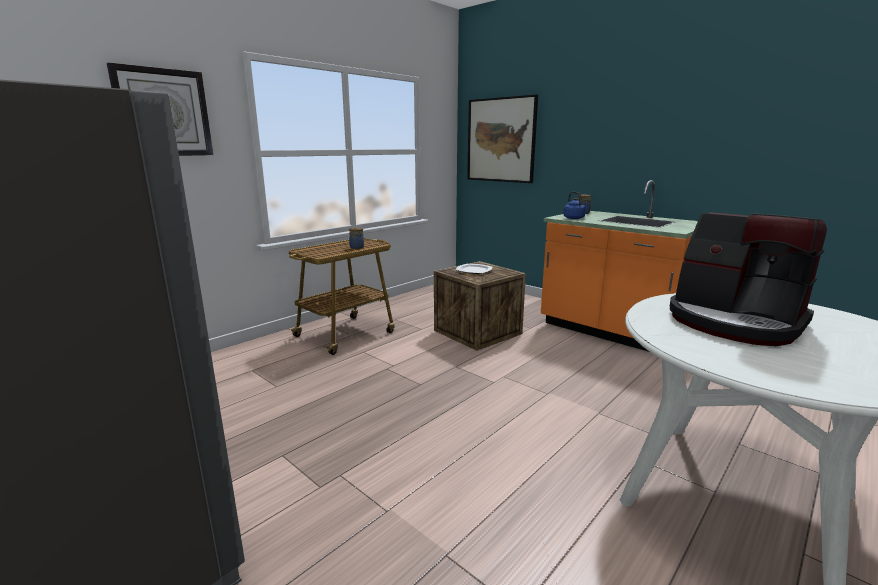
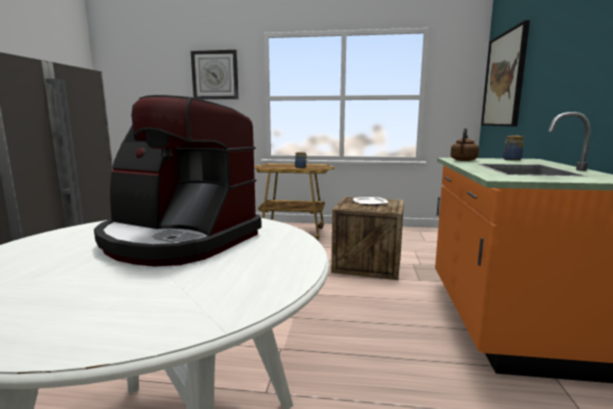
camera: 55 degrees right, 5 degrees down
blue kettle [563,192,587,219] -> brown kettle [450,128,479,161]
coffee machine [670,212,827,346] -> coffee machine turned 75 degrees counterclockwise [94,95,262,267]

